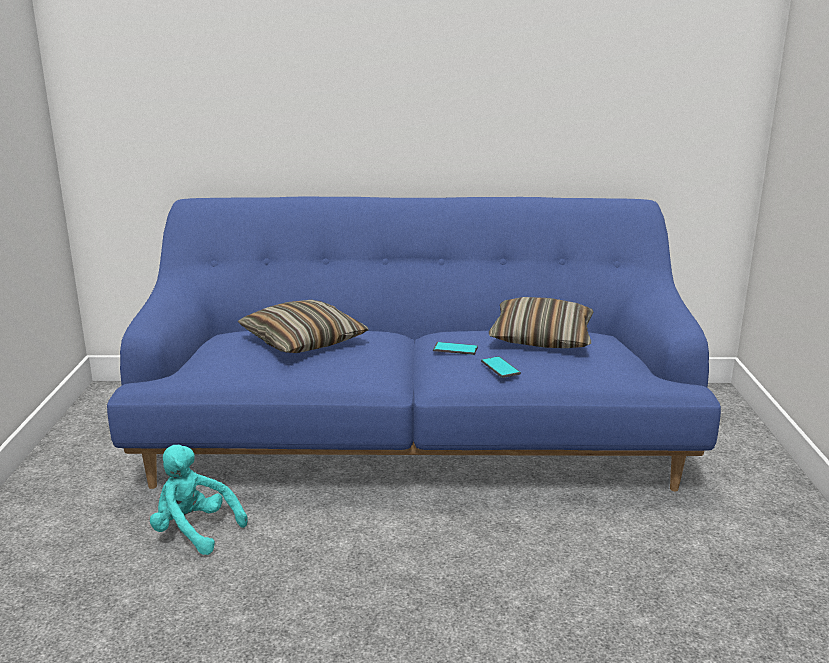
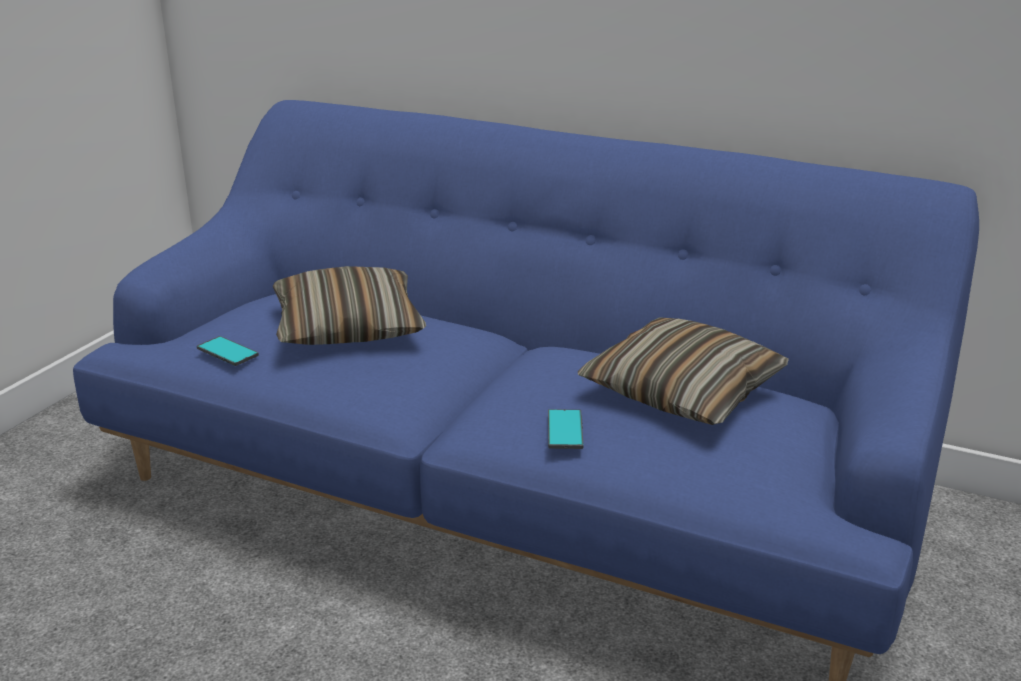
camera: 25 degrees right, 5 degrees up
turquoise plush toy [150,445,248,555] -> none
phone [433,342,478,355] -> phone moved to [197,336,259,366]

